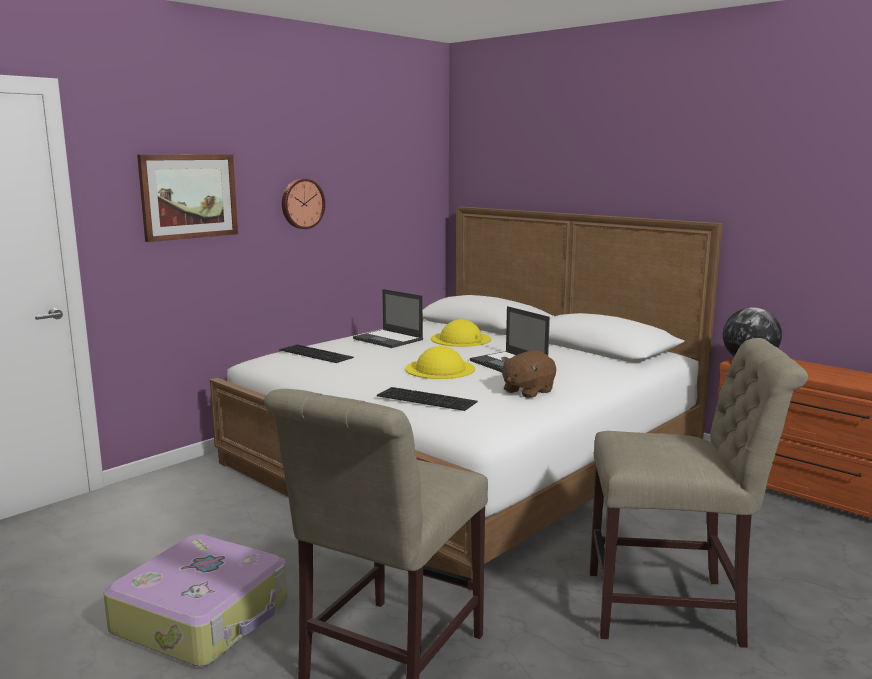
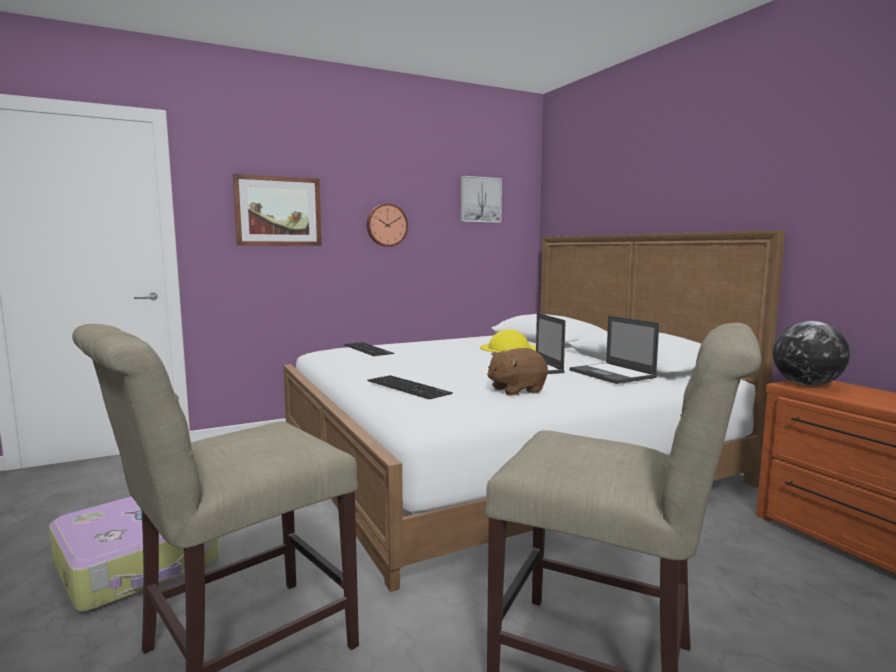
camera: 20 degrees right, 5 degrees down
laptop [353,289,423,348] -> laptop moved to [569,316,659,384]
yellow hat [405,346,475,379] -> none
none -> picture [461,176,502,223]

